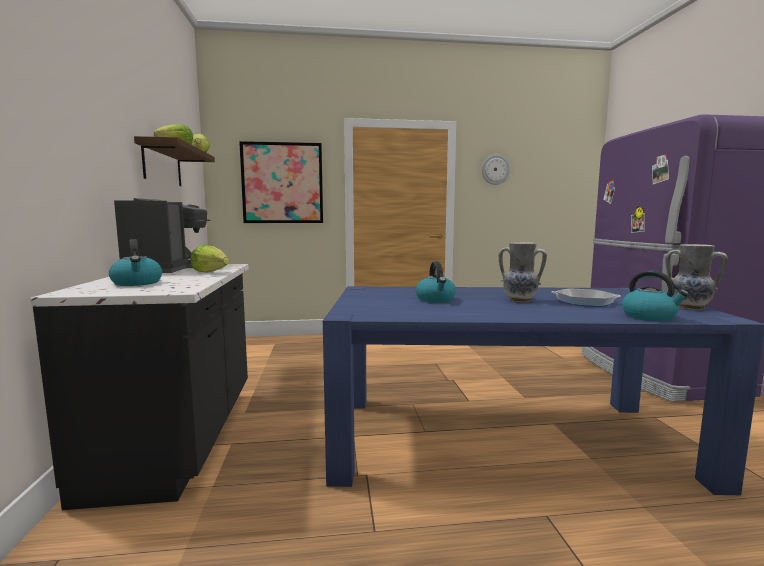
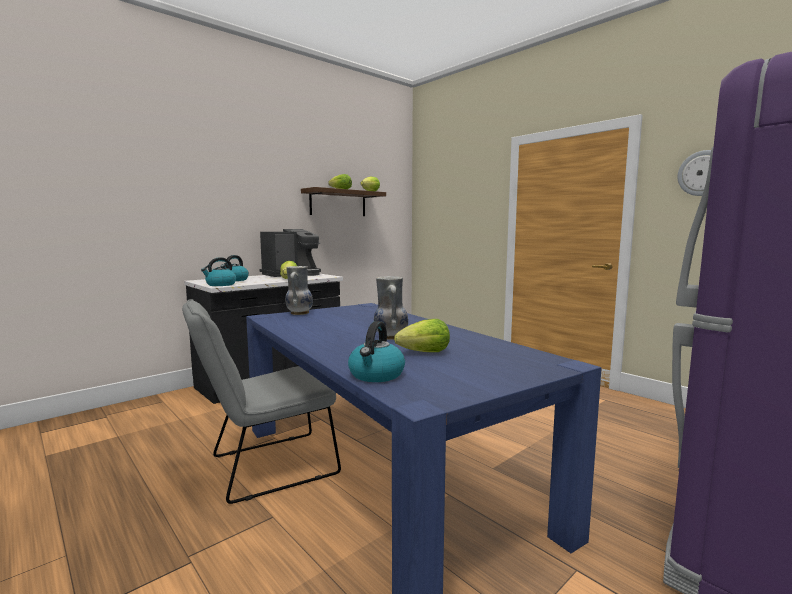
camera: 55 degrees right, 0 degrees up
picture [239,141,323,223] -> none
kettle [416,262,456,302] -> kettle moved to [201,257,236,286]
frying pan [552,288,621,307] -> lettuce [394,319,450,352]
vase [665,244,728,310] -> vase moved to [285,266,313,315]
none -> grey chair [182,299,341,504]

